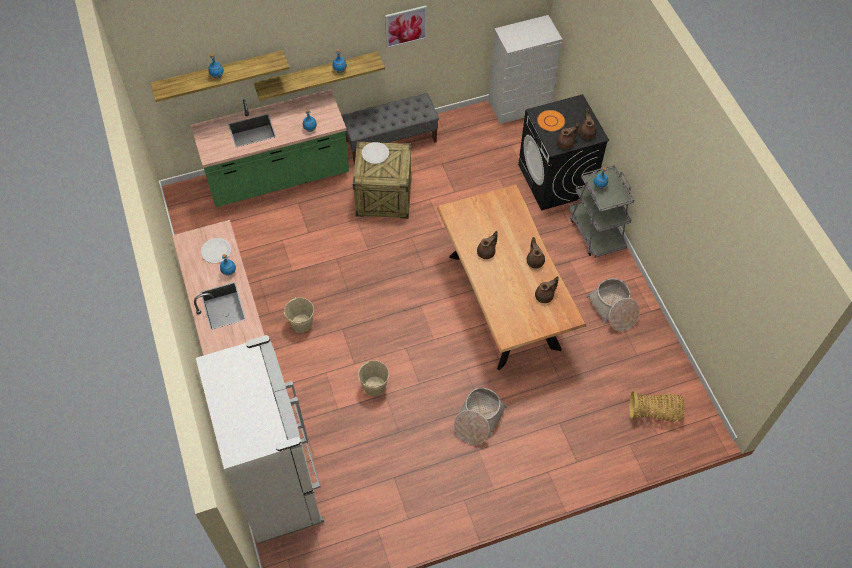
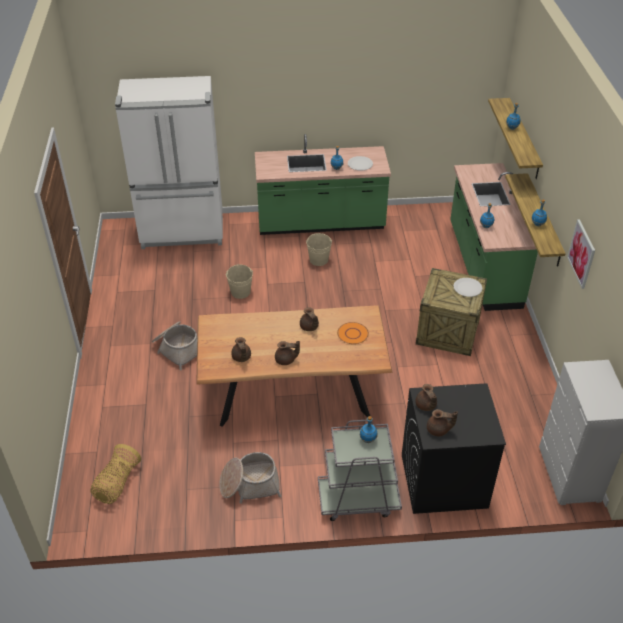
camera: 105 degrees right, 15 degrees down
grey bench [341,93,439,164] -> none
orange plate [537,110,565,131] -> orange plate moved to [337,322,369,344]

